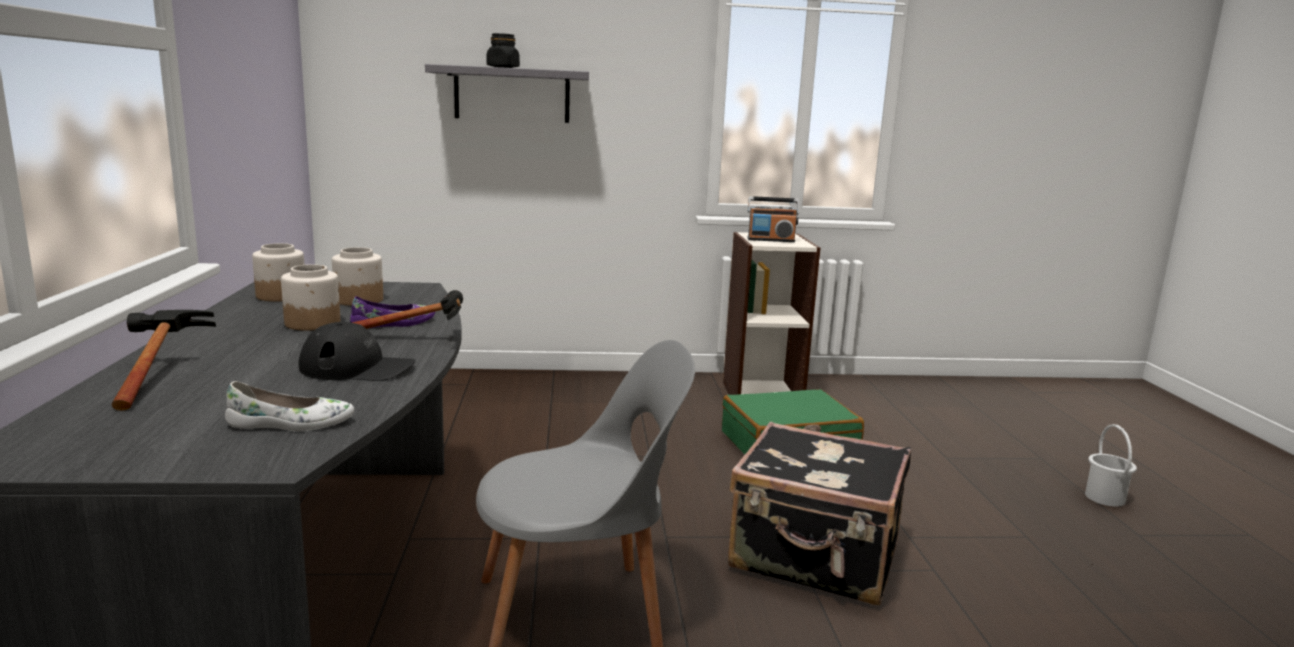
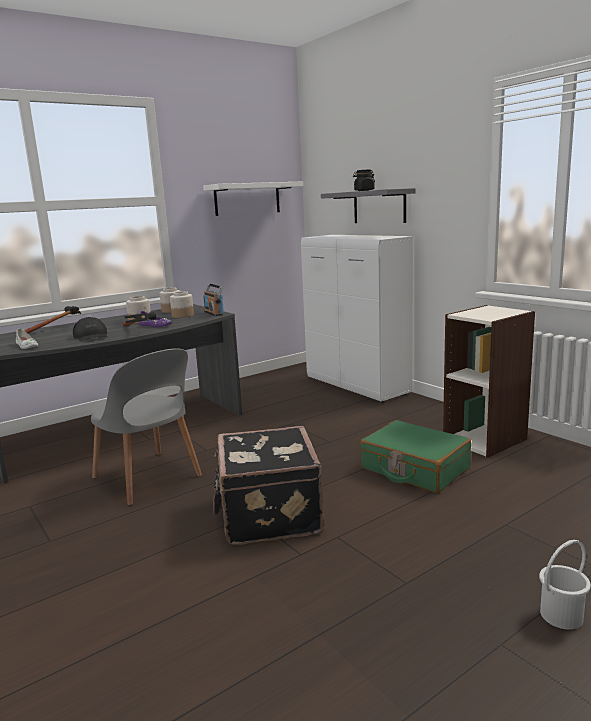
camera: 60 degrees right, 0 degrees up
radio [748,196,799,242] -> radio moved to [203,283,224,316]
none -> white shelf [203,182,303,216]
none -> white cabinet [301,235,413,403]

